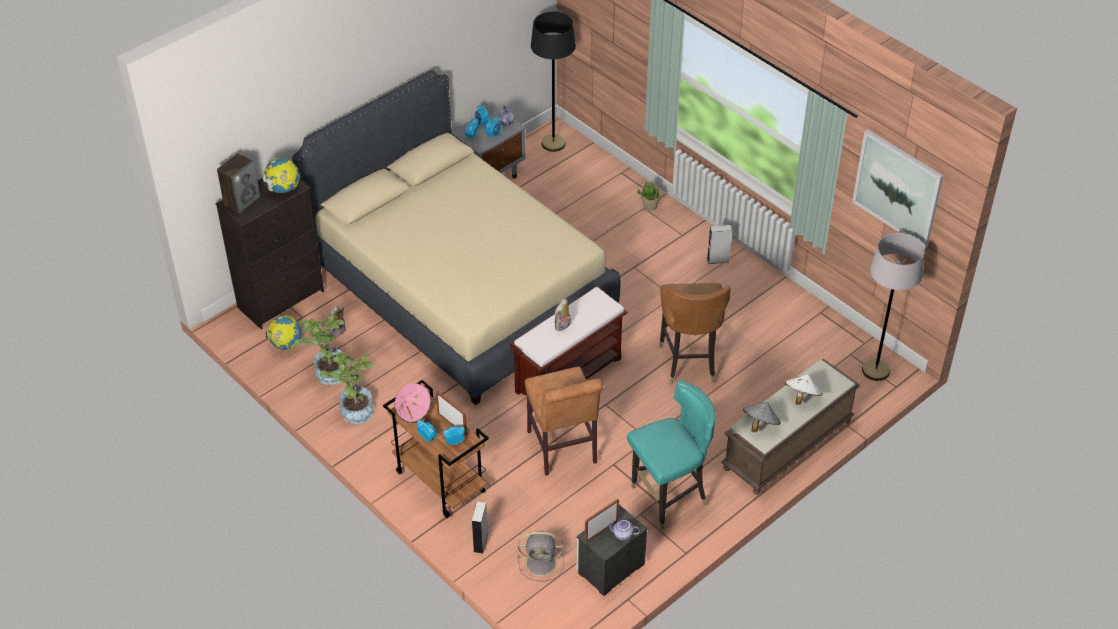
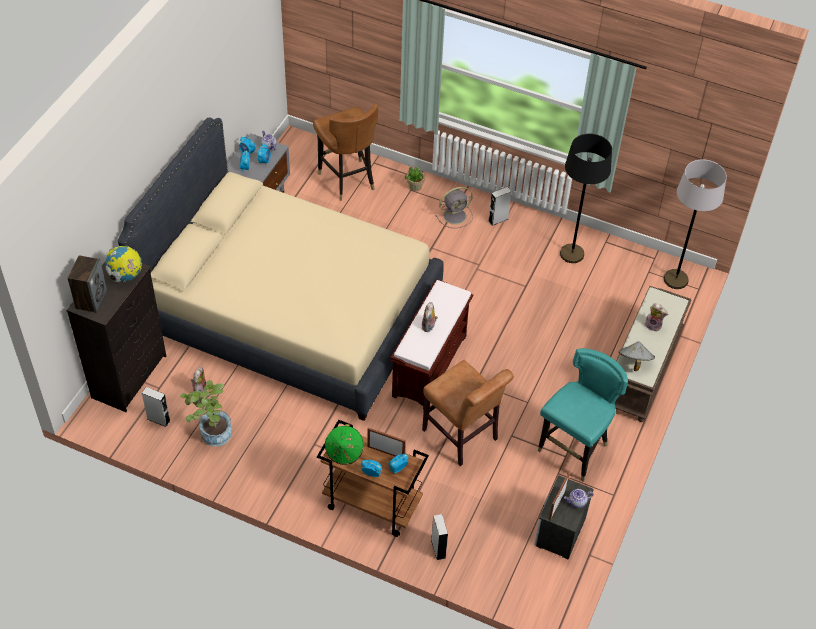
camera: 25 degrees left, 5 degrees up
globe [266,315,302,350] -> grey speaker [142,387,171,427]
potted plant [320,352,375,424] -> none
pink hat [395,383,431,423] -> green hat [325,424,364,465]
grey fan [518,531,564,582] -> grey fan moved to [435,187,473,228]
black floor lamp [531,11,576,152] -> black floor lamp moved to [560,134,612,263]
brown chair [659,283,731,384] -> brown chair moved to [313,104,378,201]
white hat [785,374,823,405] -> plush toy [645,303,668,332]
picture [852,129,943,249] -> none

